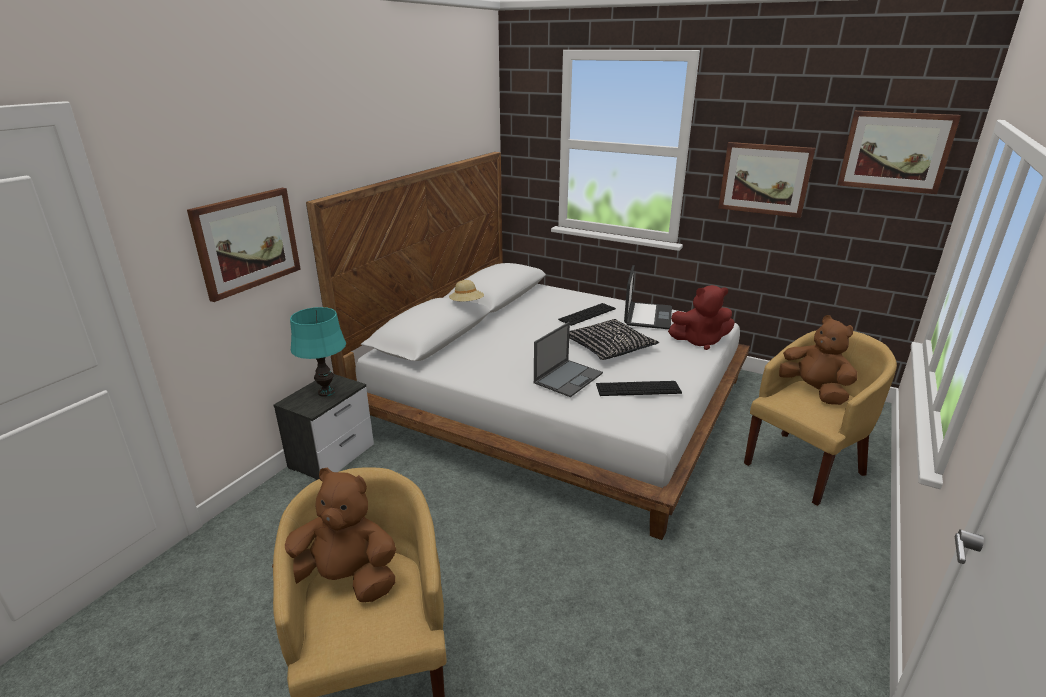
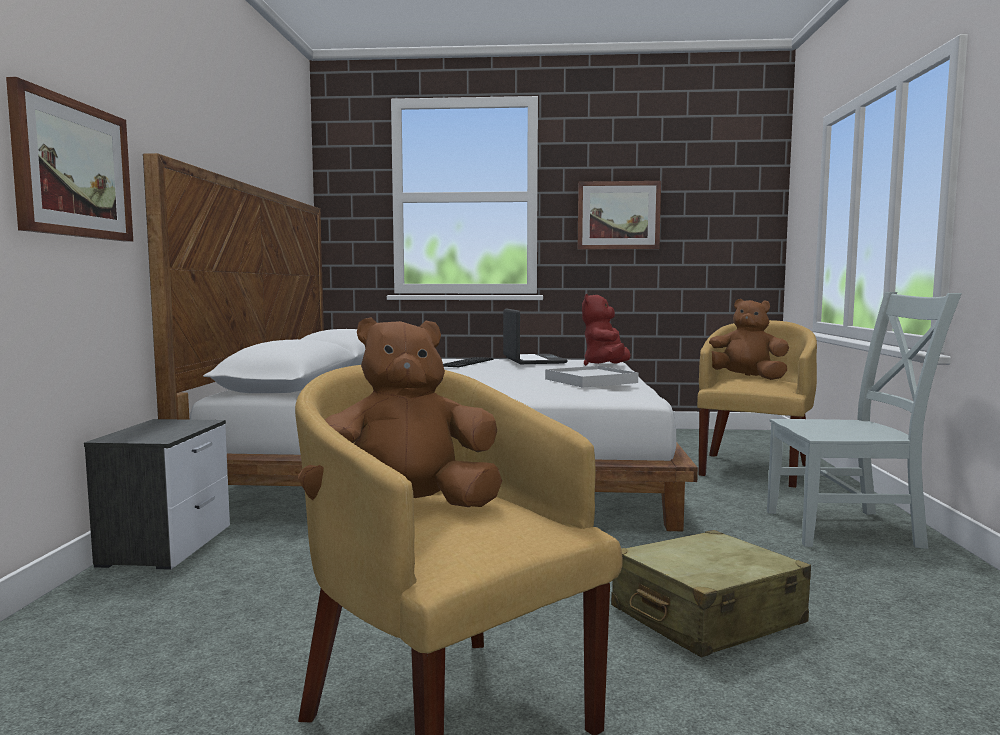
camera: 25 degrees left, 20 degrees down
turquoise table lamp [290,307,346,396] -> none
beige hat [449,280,484,301] -> none
laptop [534,322,603,397] -> none
black pillow [569,319,659,360] -> none
keyboard [596,381,682,396] -> white tray [545,366,638,388]
red plush toy [668,285,735,350] -> red plush toy turned 135 degrees clockwise [582,294,631,366]
picture [838,111,961,194] -> none
none -> beige suitcase [611,530,811,657]
none -> grey chair [767,292,962,549]

